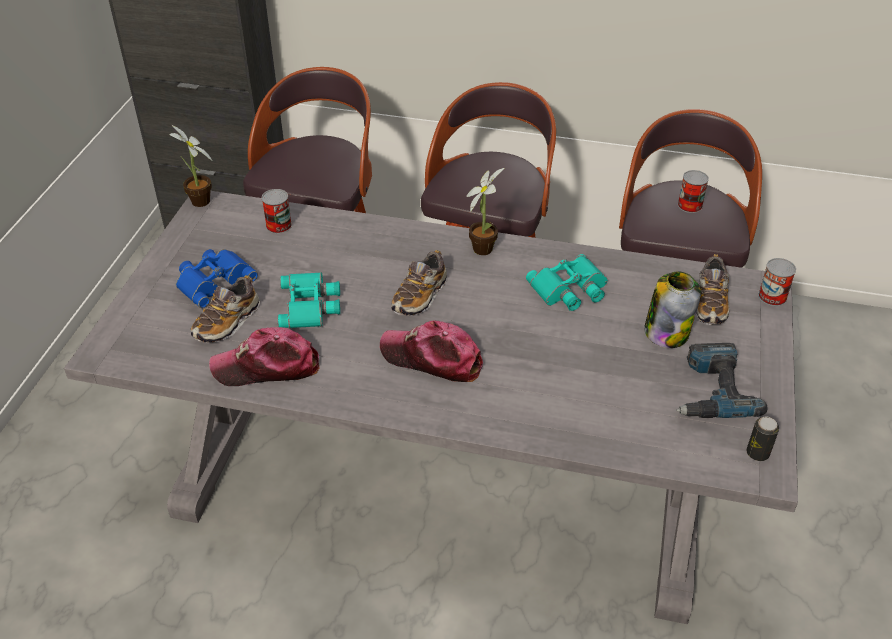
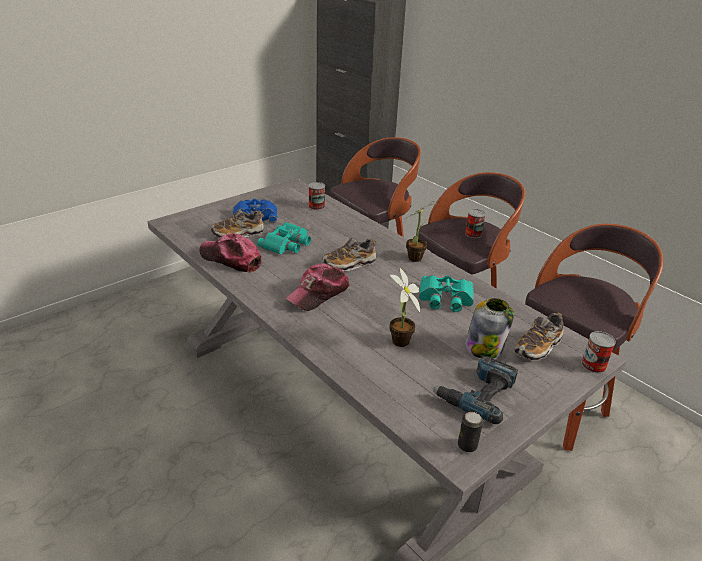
camera: 35 degrees right, 10 degrees down
potted plant [170,125,212,207] -> potted plant moved to [389,268,420,347]
cap [380,321,483,382] -> cap turned 105 degrees counterclockwise [285,263,349,311]
can [678,170,709,213] -> can moved to [465,209,486,238]

